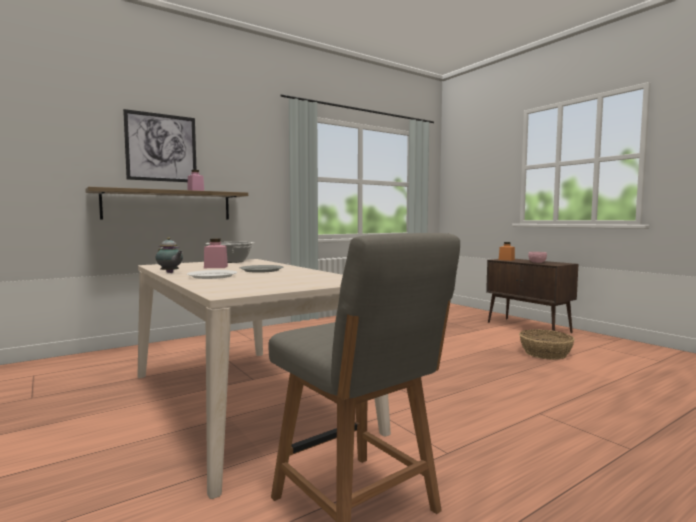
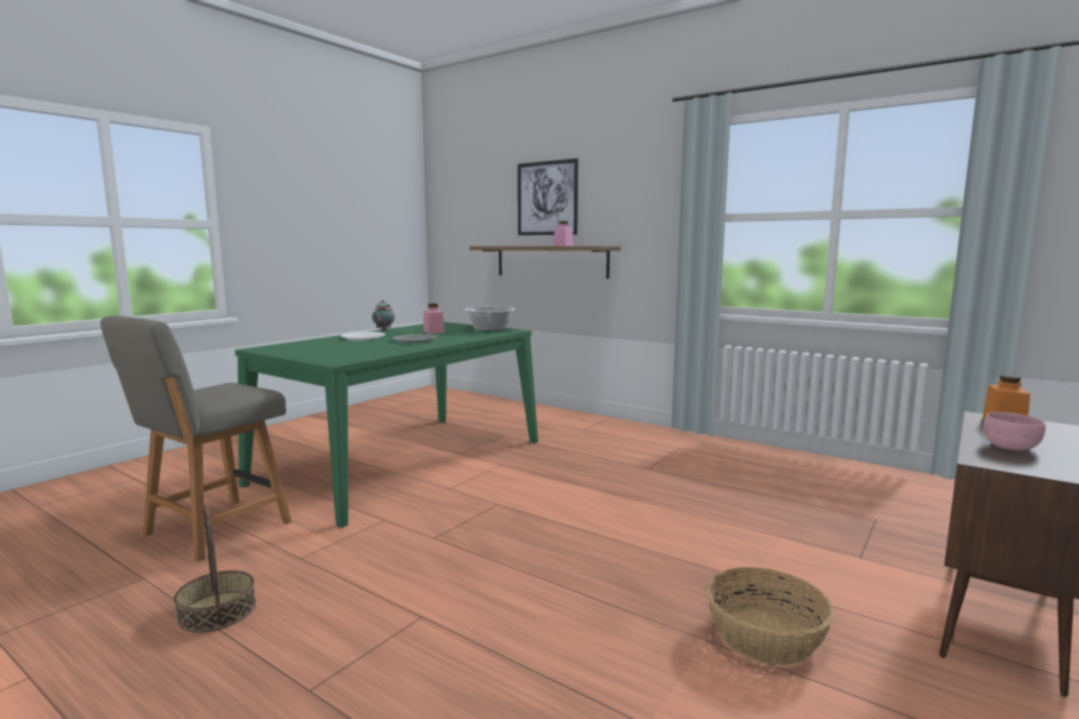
camera: 70 degrees right, 5 degrees up
beige dining table [137,259,391,499] -> green dining table [235,322,538,528]
none -> basket [174,505,256,632]

